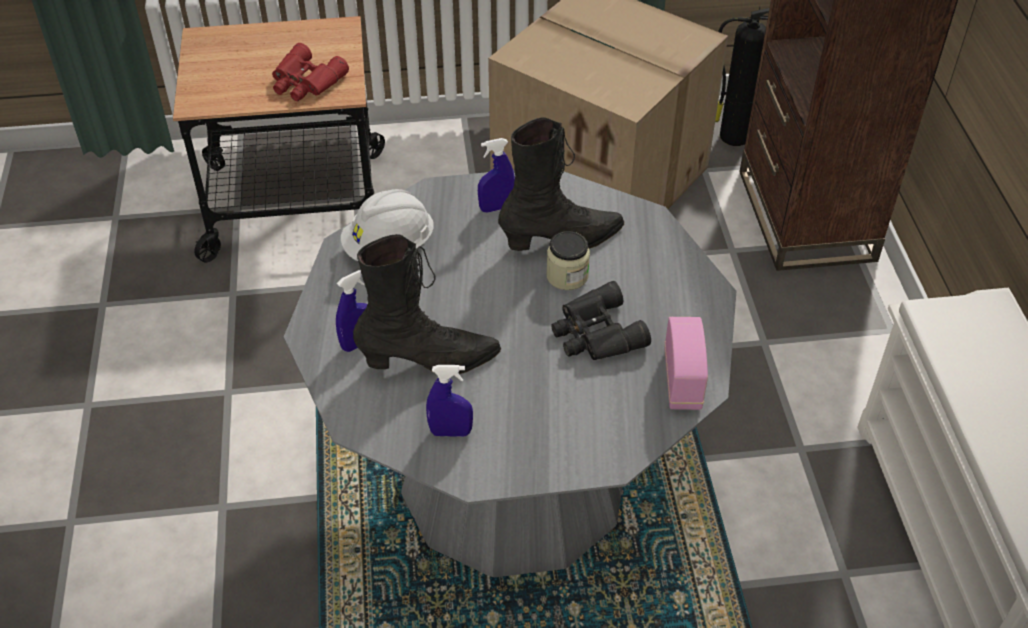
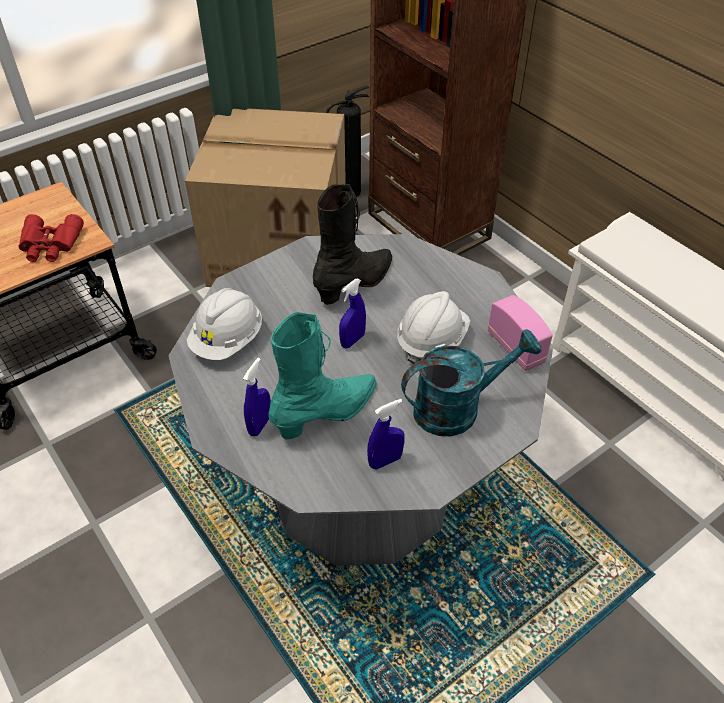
camera: 30 degrees left, 0 degrees up
black boot [353,234,501,374] -> turquoise boot [269,312,377,440]
blue spray bottle [478,138,515,213] -> blue spray bottle moved to [339,279,366,348]
jar [546,231,590,290] -> none
black binoculars [551,281,651,360] -> white hard hat [397,291,470,365]
none -> turquoise watering can [401,329,541,436]

